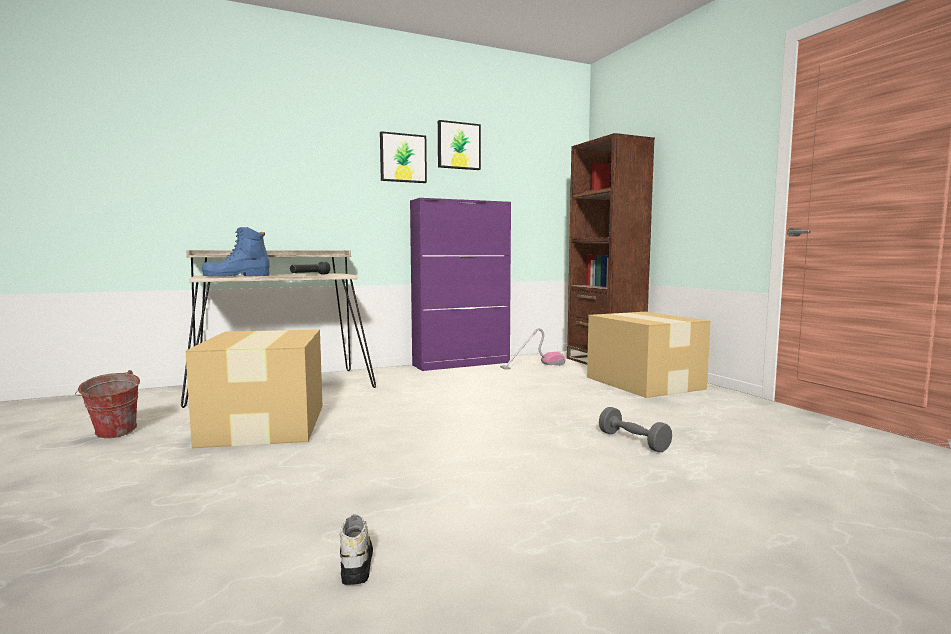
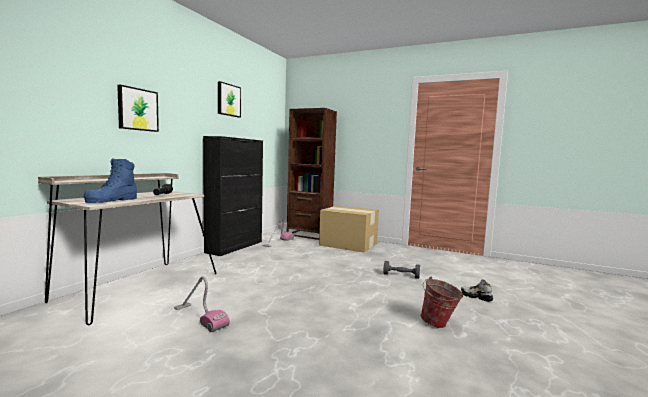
camera: 40 degrees left, 0 degrees up
bucket [75,370,140,438] -> bucket moved to [420,276,463,328]
cardboard box [185,329,323,448] -> vacuum cleaner [174,276,230,332]
shoe [340,514,373,585] -> shoe moved to [461,280,493,302]
picture [380,131,427,183] -> picture moved to [117,85,159,132]
purple cabinet [410,198,511,371] -> black cabinet [203,136,263,256]

